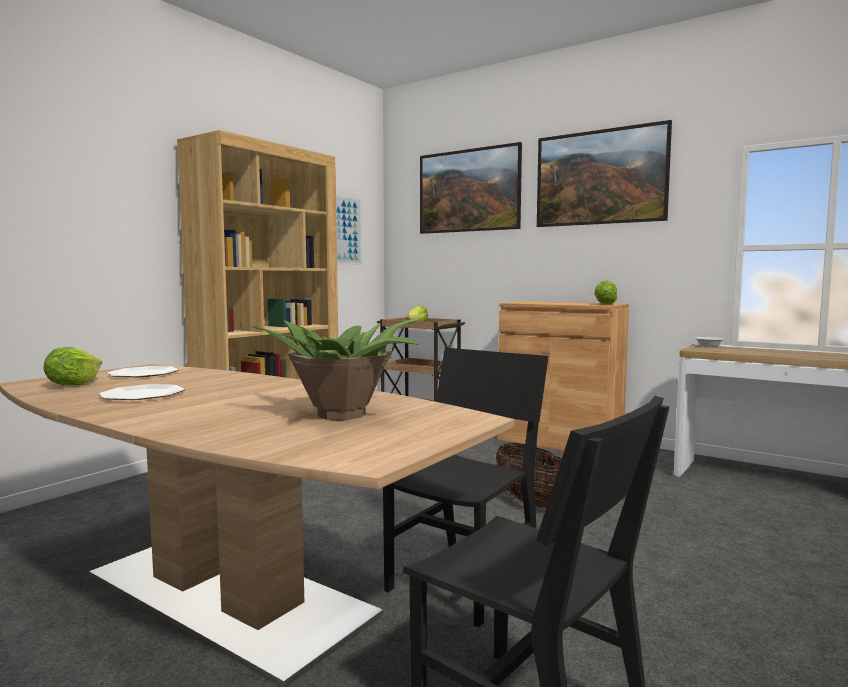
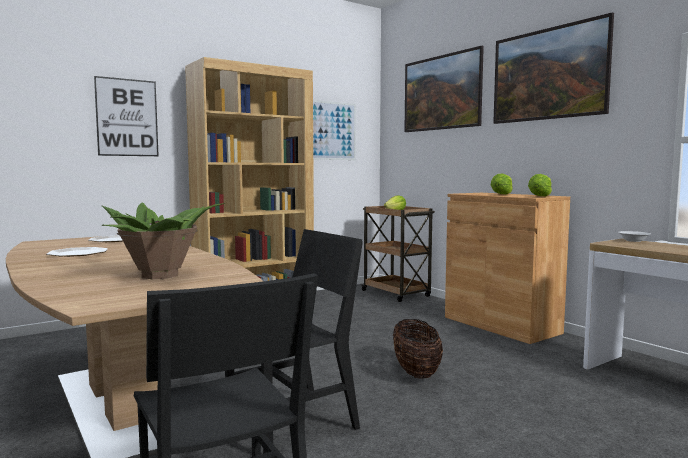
camera: 20 degrees right, 0 degrees up
lettuce [43,347,102,385] -> lettuce moved to [491,174,513,195]
none -> picture [94,76,159,156]

